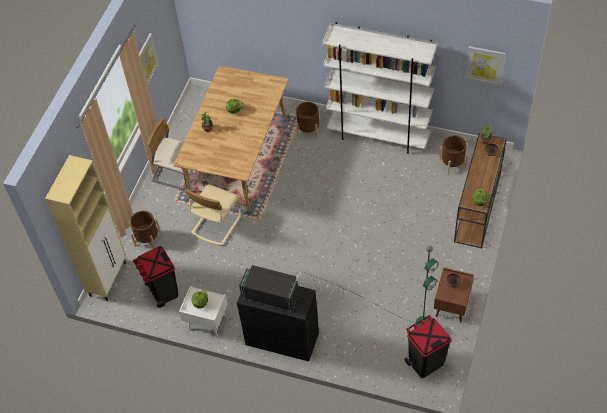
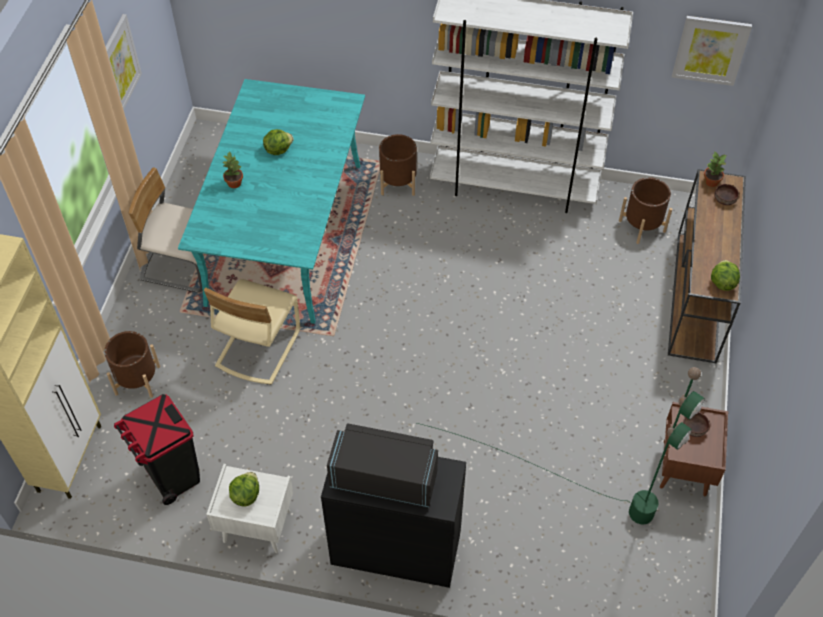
camera: 10 degrees left, 0 degrees up
beige dining table [173,66,289,212] -> turquoise dining table [178,79,365,324]
black trash can [405,315,451,378] -> none

